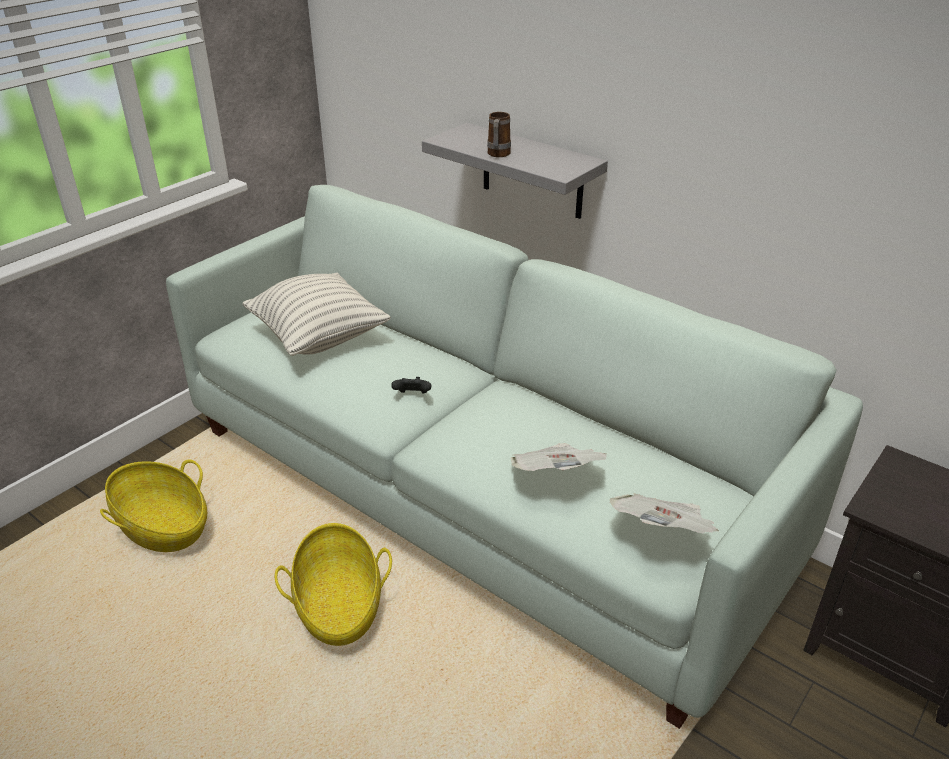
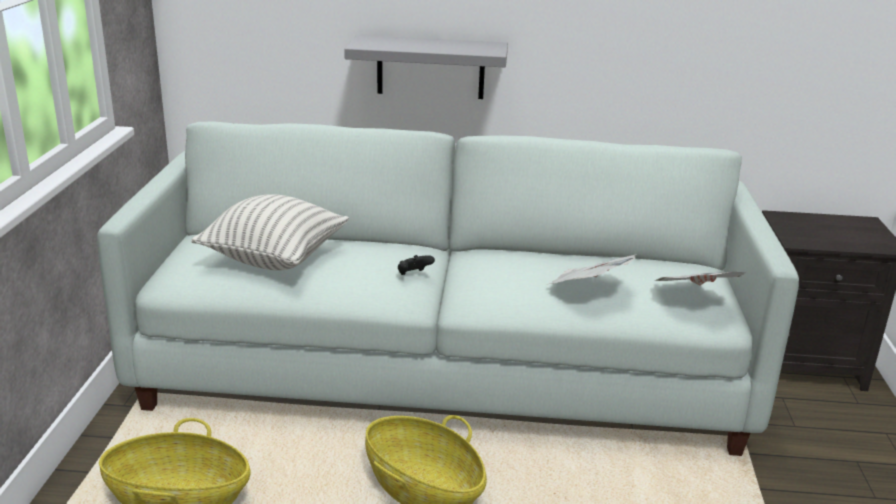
camera: 35 degrees left, 10 degrees down
mug [487,112,511,157] -> none

